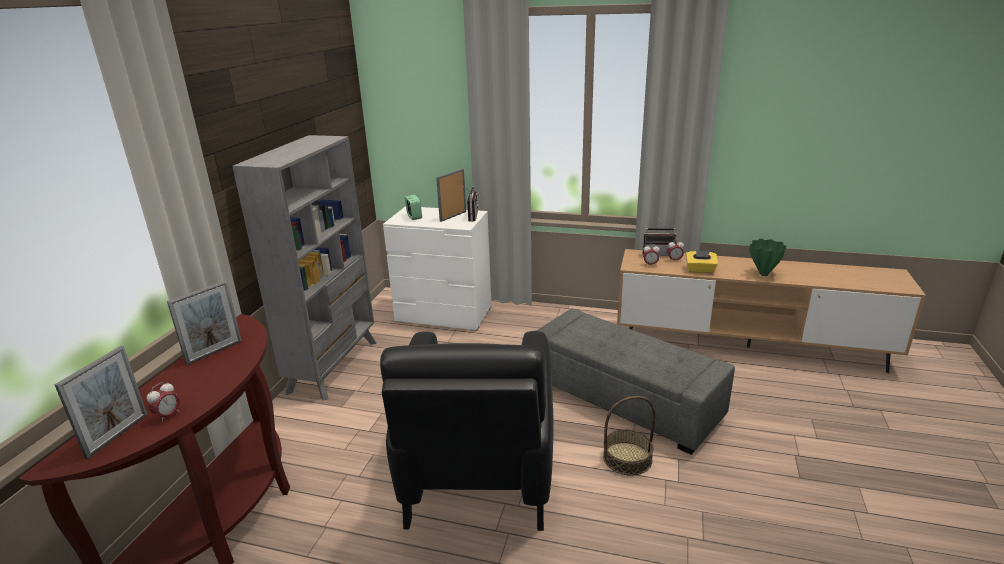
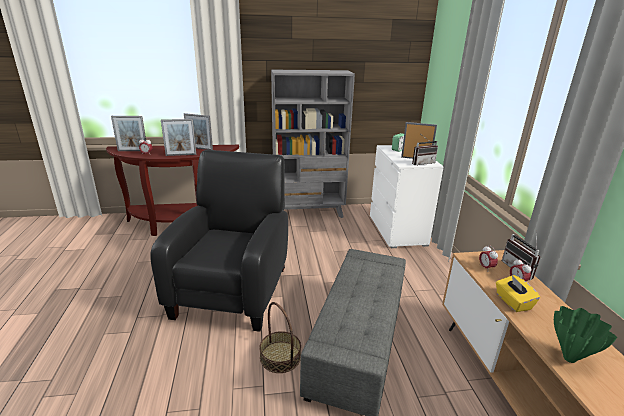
camera: 65 degrees right, 0 degrees up
black armchair [380,331,554,531] -> black armchair turned 120 degrees clockwise [150,150,288,332]
none -> picture frame [161,119,196,156]

